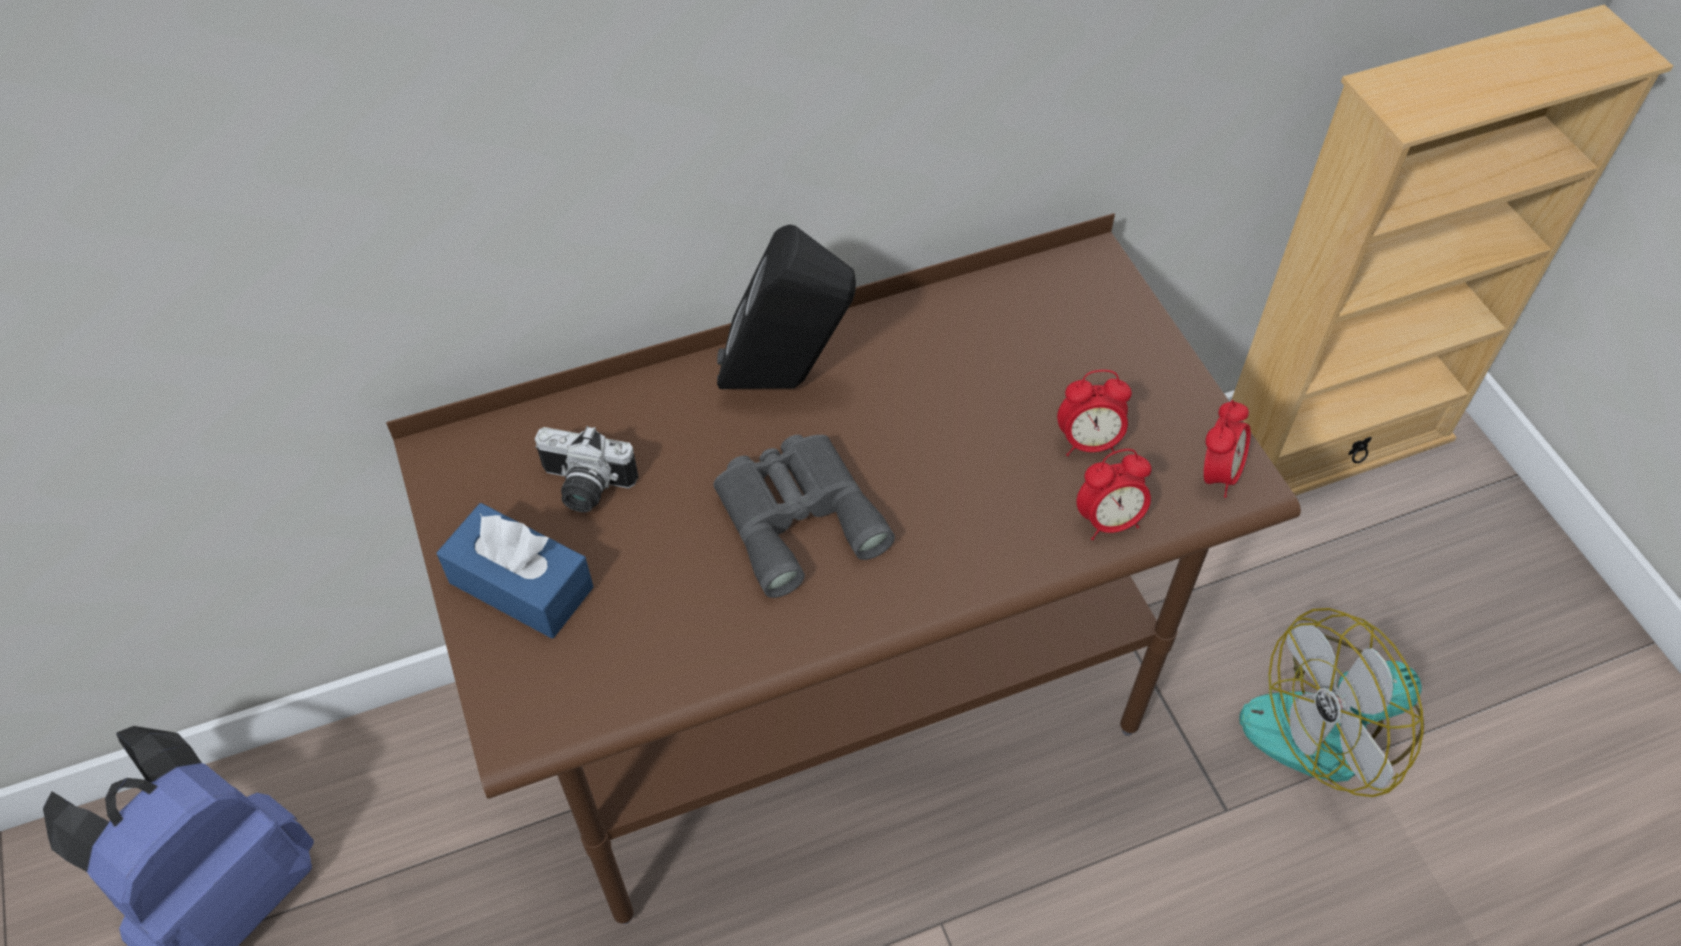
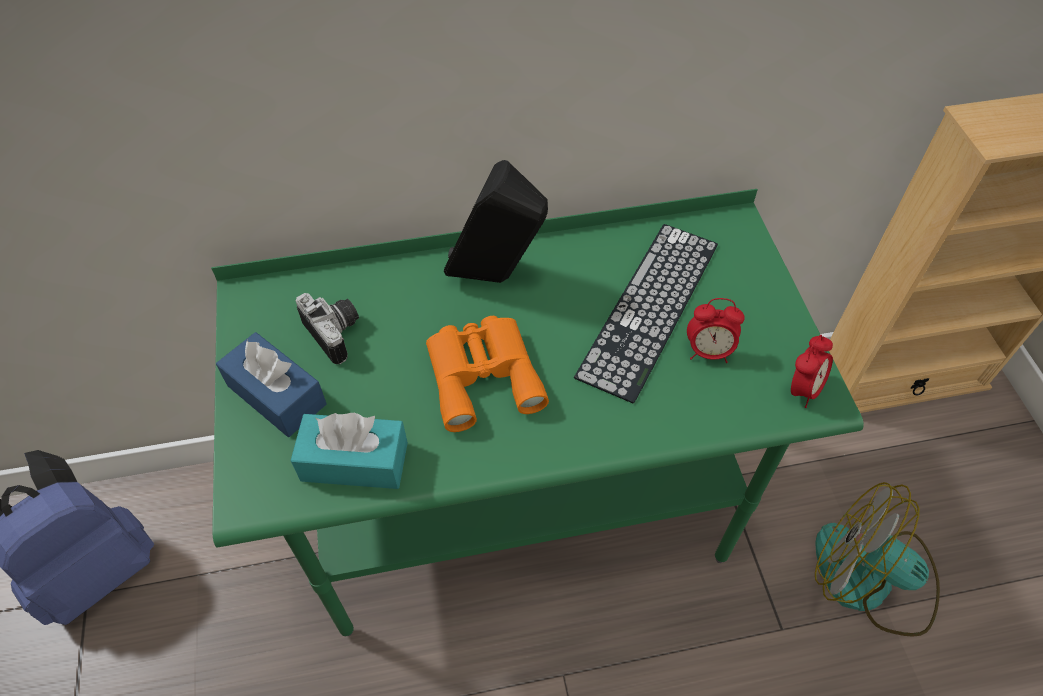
camera: 10 degrees right, 0 degrees up
brown desk [386,213,1301,924] -> green desk [211,189,864,636]
camera [535,426,638,512] -> camera turned 150 degrees counterclockwise [295,293,359,364]
grey binoculars [713,435,895,598] -> orange binoculars [426,316,549,432]
alarm clock [1076,449,1152,540] -> none
fan [1239,608,1424,797] -> fan turned 45 degrees clockwise [815,482,940,637]
none -> turquoise tissue box [290,413,408,489]
none -> keyboard [574,224,718,403]

